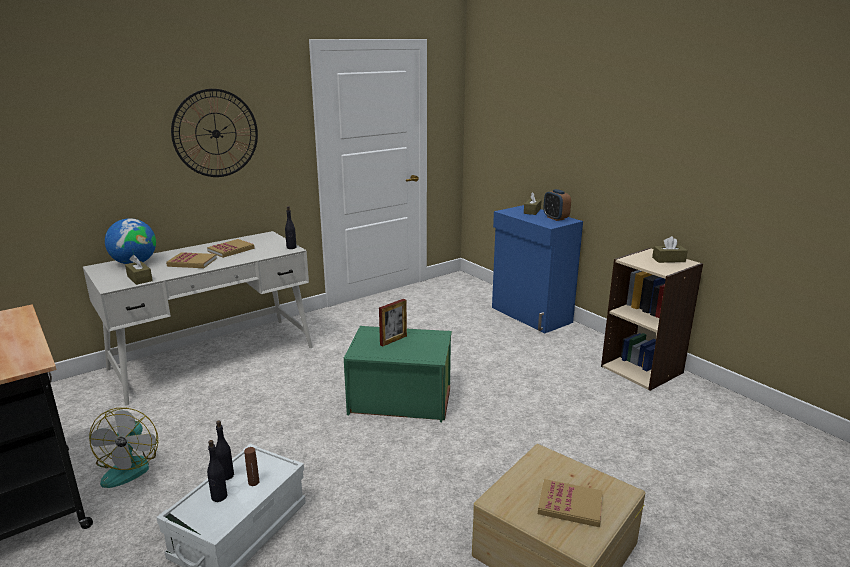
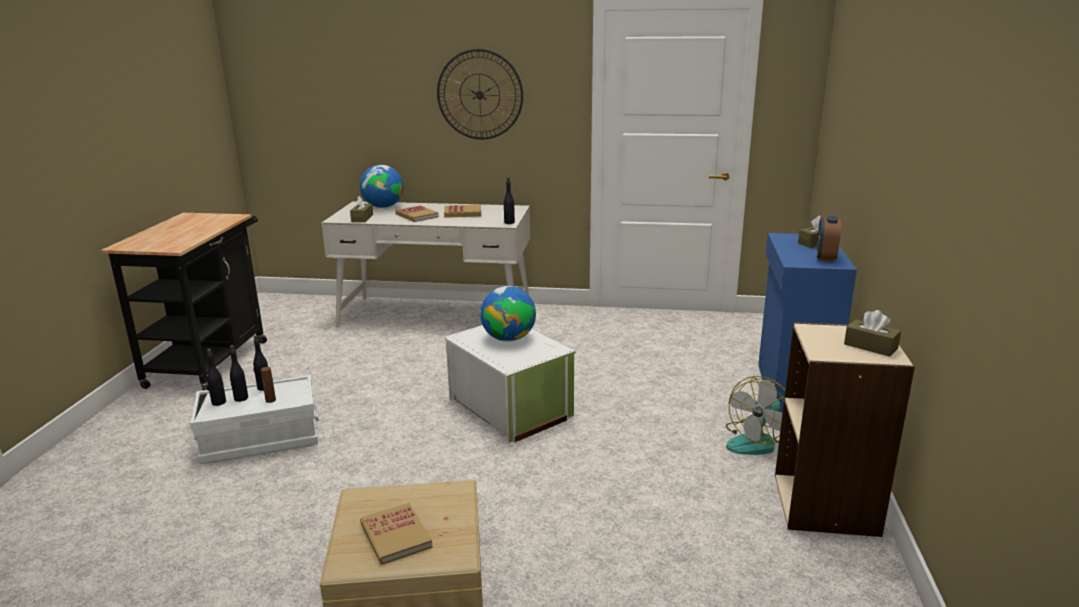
camera: 45 degrees right, 0 degrees up
fan [89,408,158,488] -> fan moved to [726,376,785,455]
green storage box [344,326,452,422] -> white storage box [444,325,575,443]
picture frame [379,299,407,346] -> globe [480,286,536,342]
none -> black bottle [207,349,226,406]

